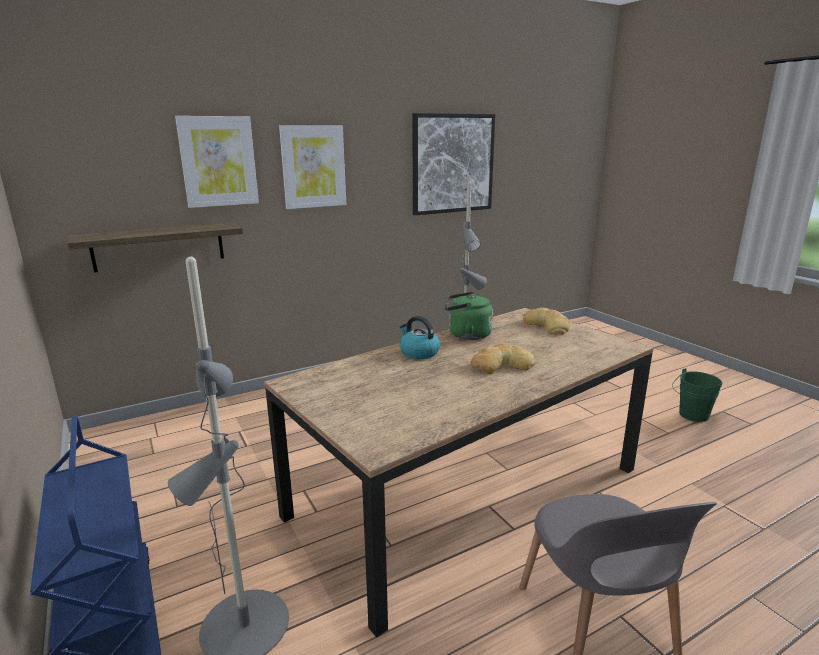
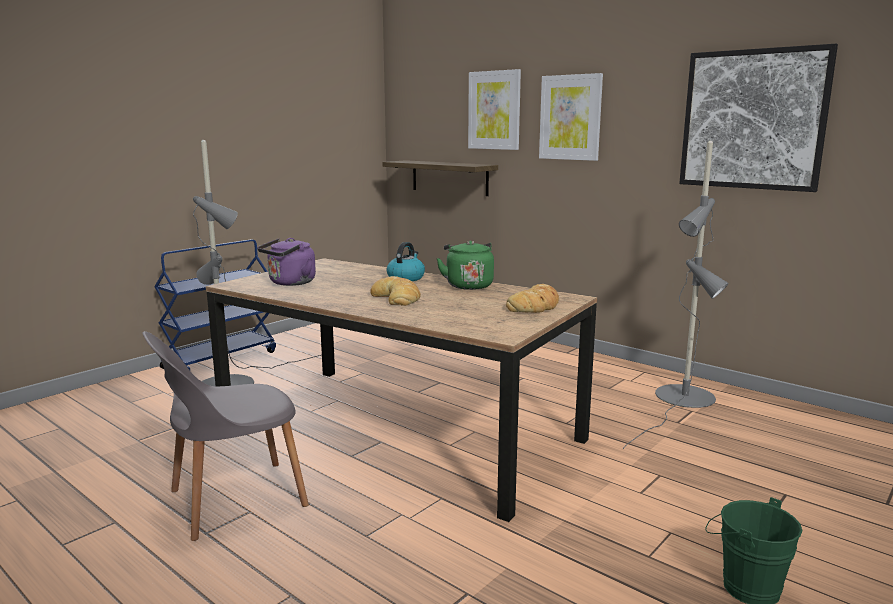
camera: 70 degrees right, 5 degrees down
none -> purple kettle [257,238,316,286]

